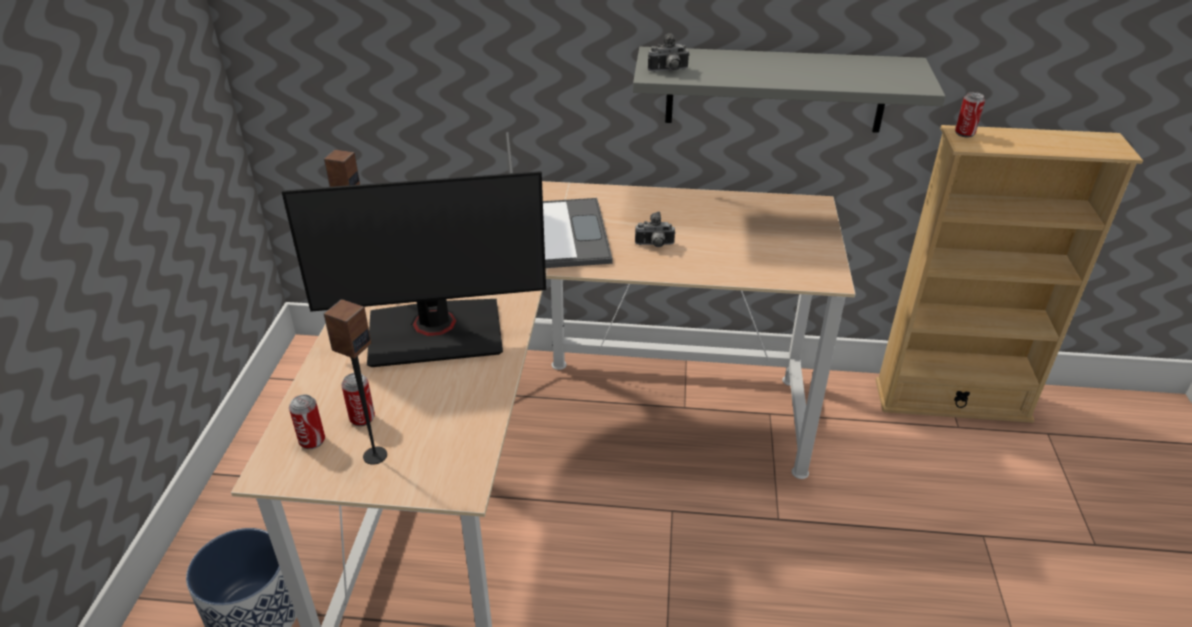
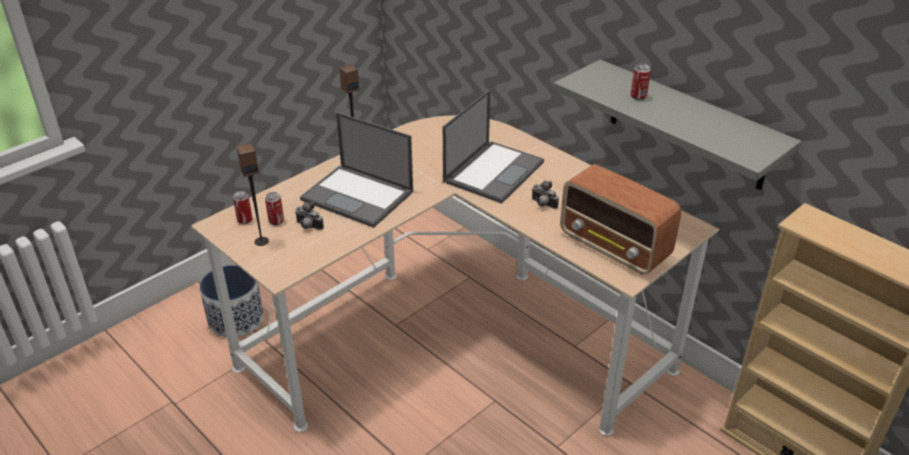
camera: 40 degrees right, 0 degrees up
monitor [282,171,546,367] -> laptop [300,112,413,228]
camera [648,33,690,72] -> camera moved to [295,202,324,230]
can [955,92,985,137] -> can moved to [631,63,651,100]
none -> radio [560,164,681,275]

